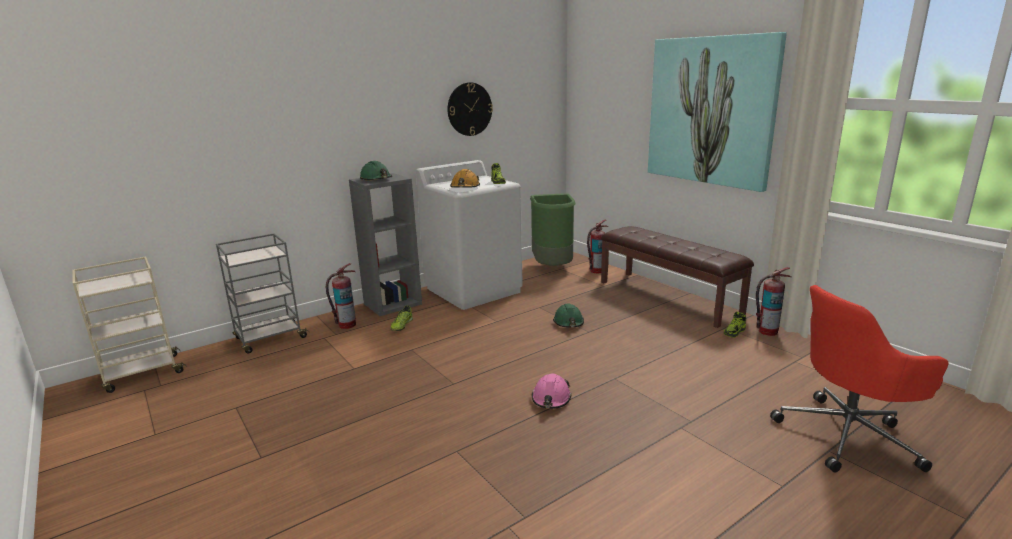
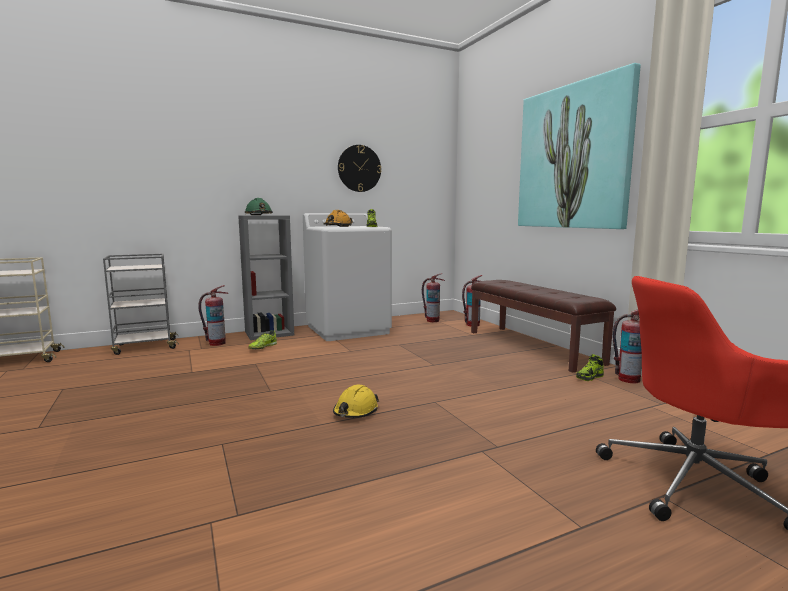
camera: 10 degrees right, 10 degrees down
green trash can [530,193,575,266] -> fire extinguisher [422,273,445,322]
pink hard hat [532,374,571,409] -> yellow hard hat [333,384,379,418]
green hard hat [553,304,584,328] -> none

